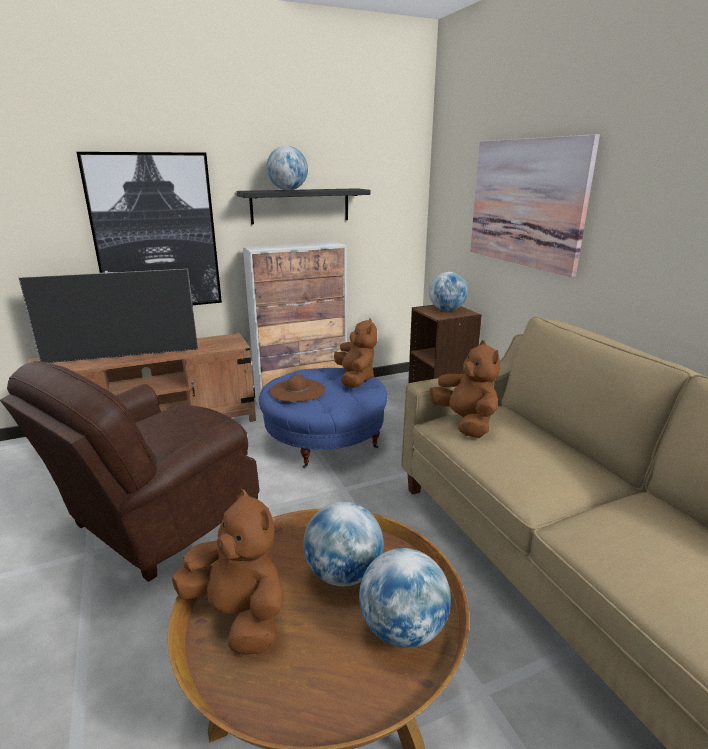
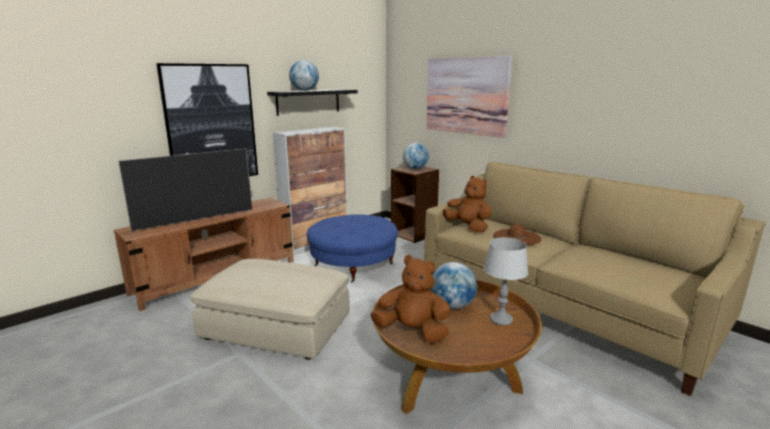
camera: 20 degrees left, 5 degrees down
brown armchair [0,361,260,582] -> beige ottoman [190,259,350,360]
brown hat [270,374,325,402] -> brown hat moved to [493,224,542,245]
brown plush toy [334,318,377,388] -> none
globe [359,548,451,648] -> grey table lamp [484,238,528,326]

